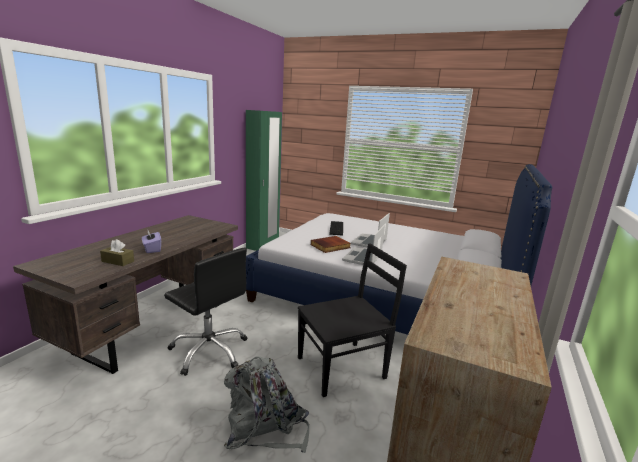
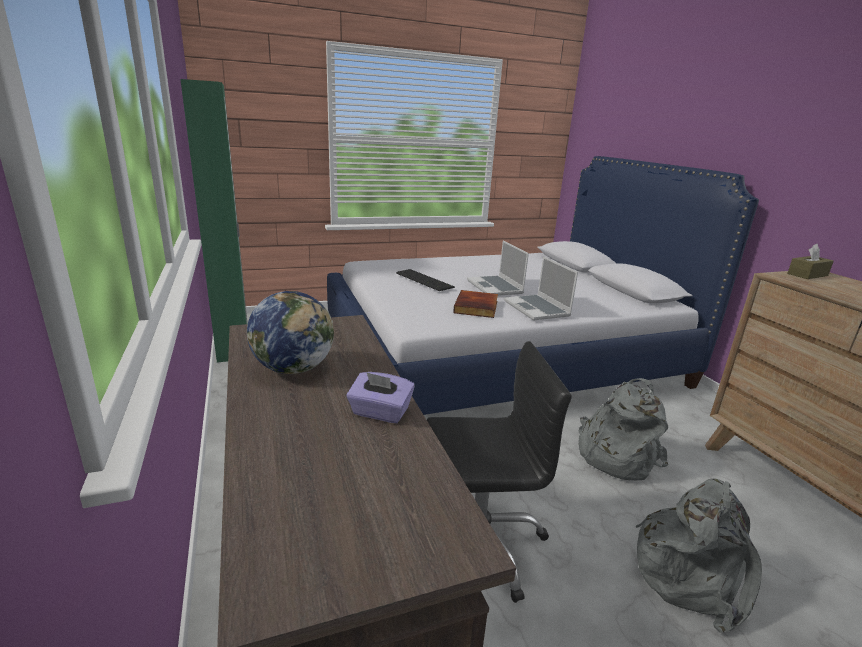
camera: 45 degrees left, 5 degrees up
brown tissue box [100,239,134,266] -> brown tissue box moved to [787,244,834,279]
black chair [298,243,407,397] -> grey backpack [578,378,668,481]
none -> globe [247,291,334,374]

